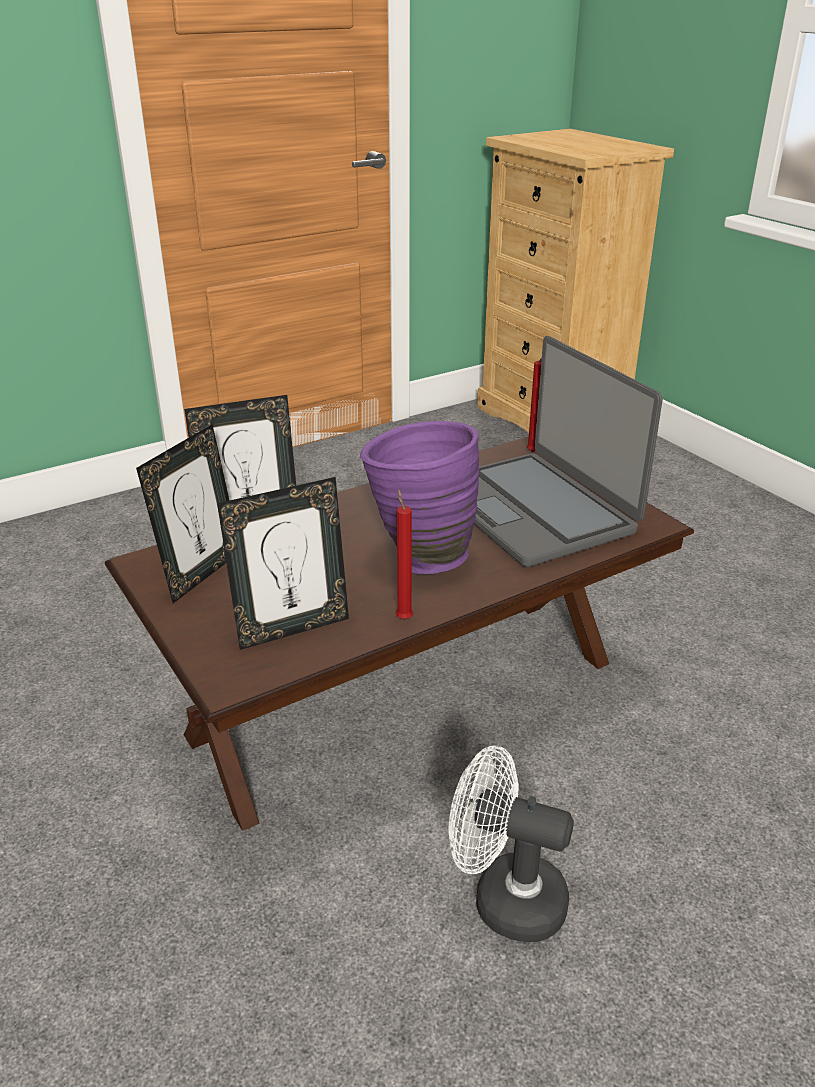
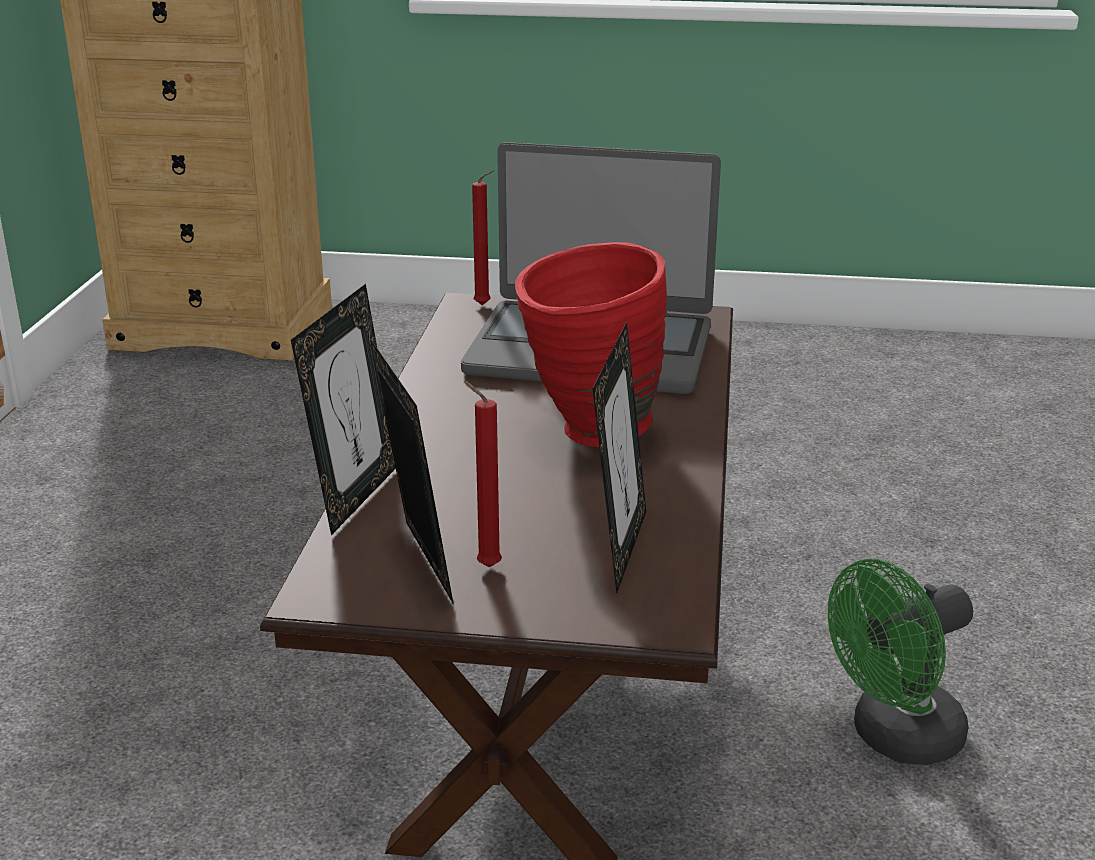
camera: 50 degrees left, 5 degrees down
purple vase [360,421,479,574] -> red vase [515,242,667,447]
red candle [396,489,413,620] -> red candle moved to [464,381,502,567]
white fan [448,746,574,942] -> green fan [828,559,973,765]

